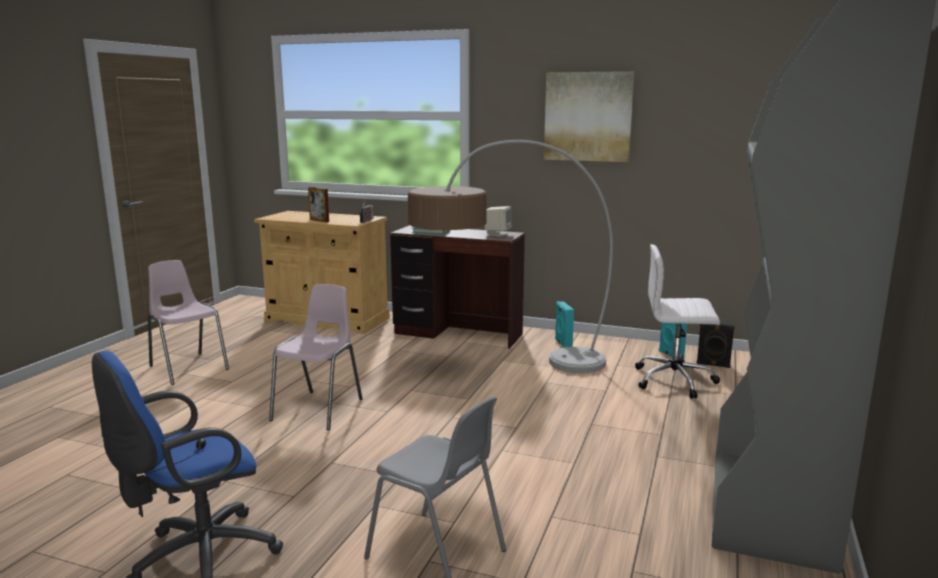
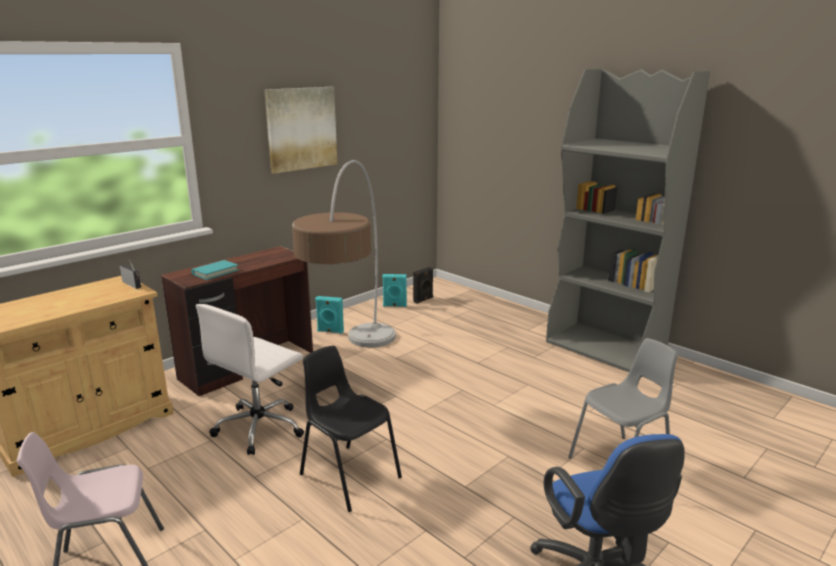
camera: 65 degrees left, 5 degrees up
pink chair [269,284,363,430] -> black chair [300,346,402,512]
picture frame [308,187,329,223] -> none
beige speaker [484,206,512,237] -> none
white office chair [635,244,720,399] -> white office chair moved to [196,304,304,455]

